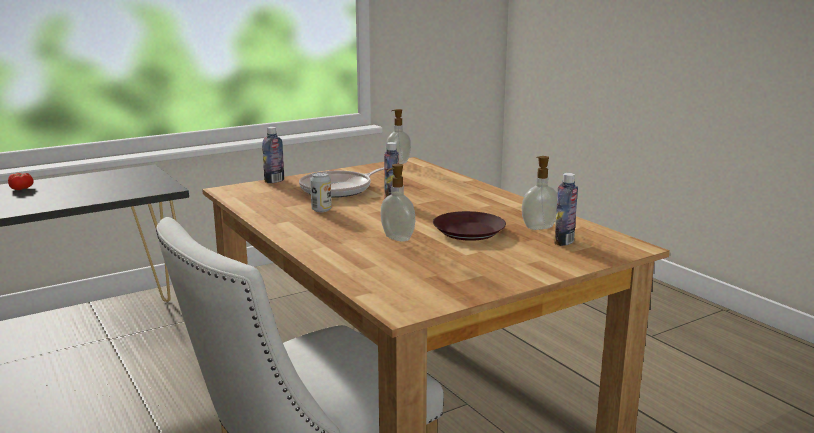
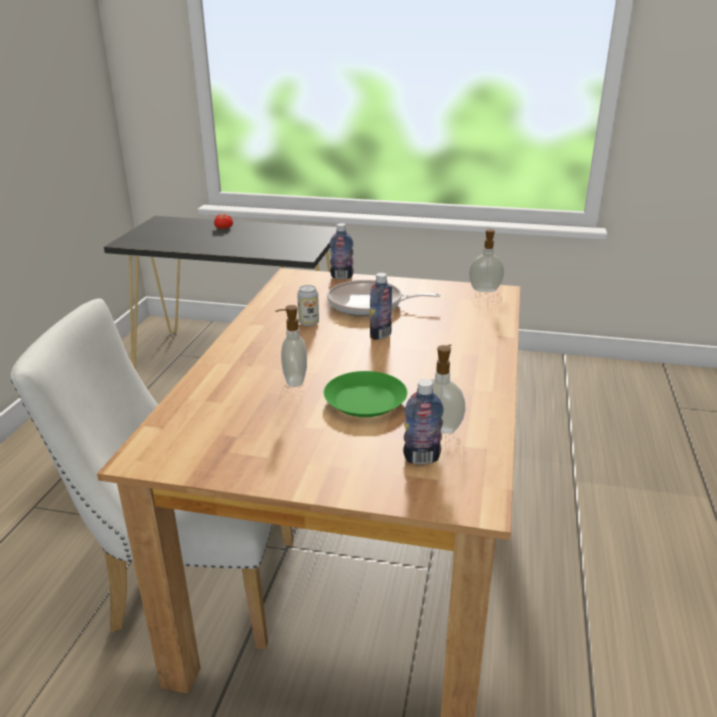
camera: 45 degrees right, 10 degrees up
brown plate [433,211,506,241] -> green plate [324,371,407,417]

